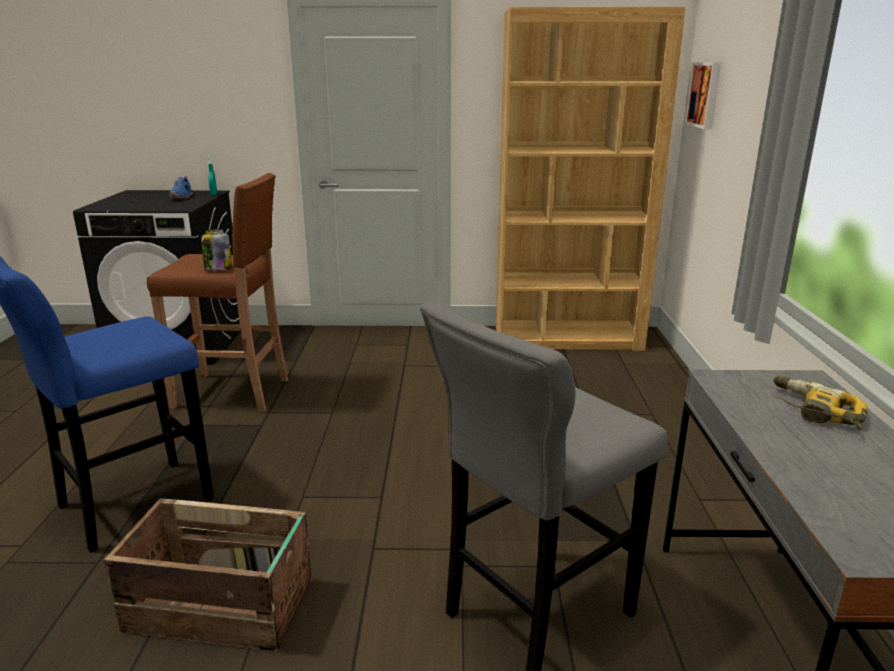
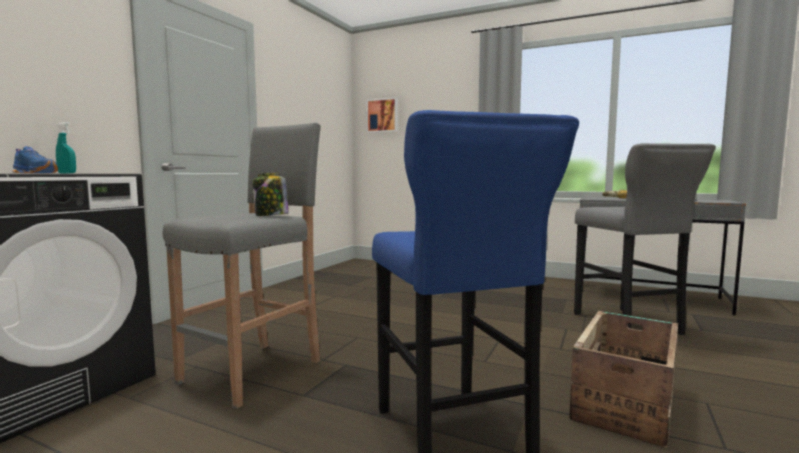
camera: 65 degrees left, 15 degrees down
brown stool [147,173,288,412] -> grey stool [162,123,321,409]
brown bookcase [496,7,685,351] -> none

